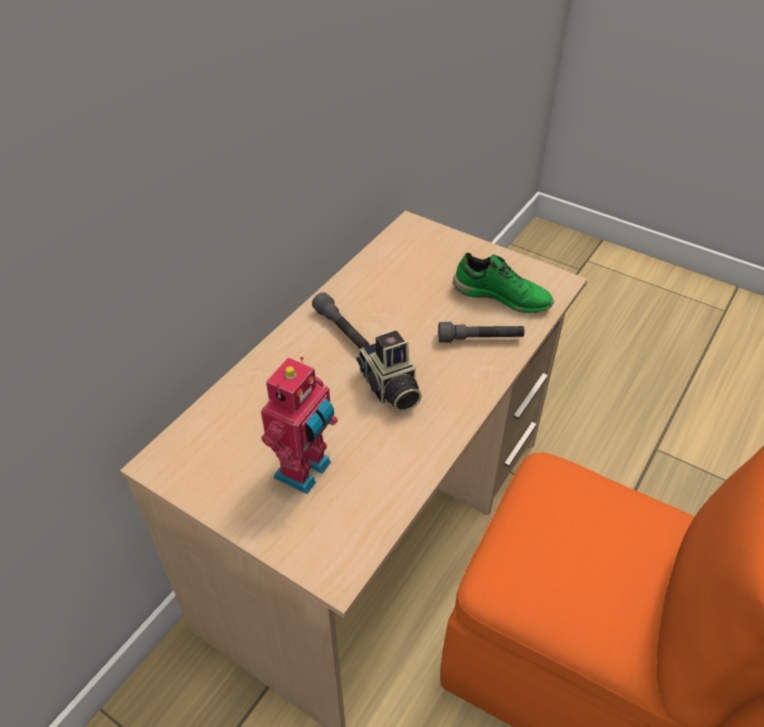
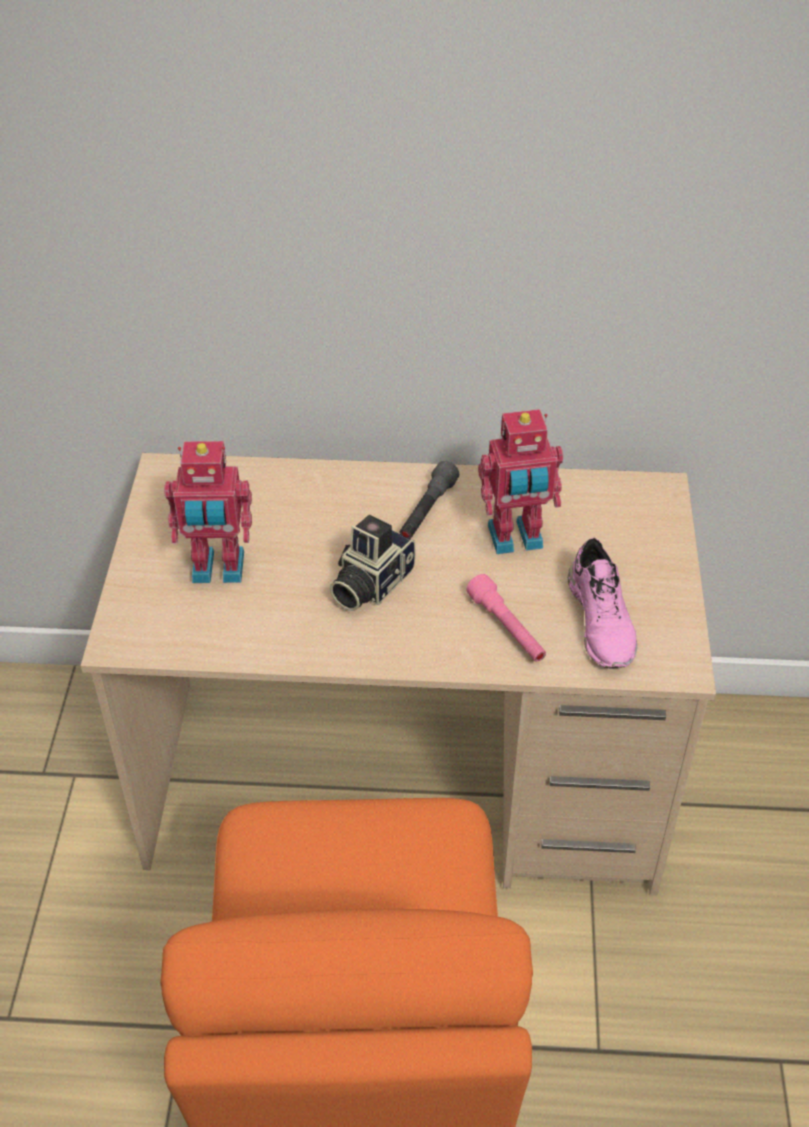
camera: 60 degrees right, 0 degrees up
grey flashlight [438,322,524,343] -> pink flashlight [466,574,546,662]
green shoe [453,252,554,313] -> pink shoe [567,538,637,669]
none -> toy robot [478,409,563,554]

